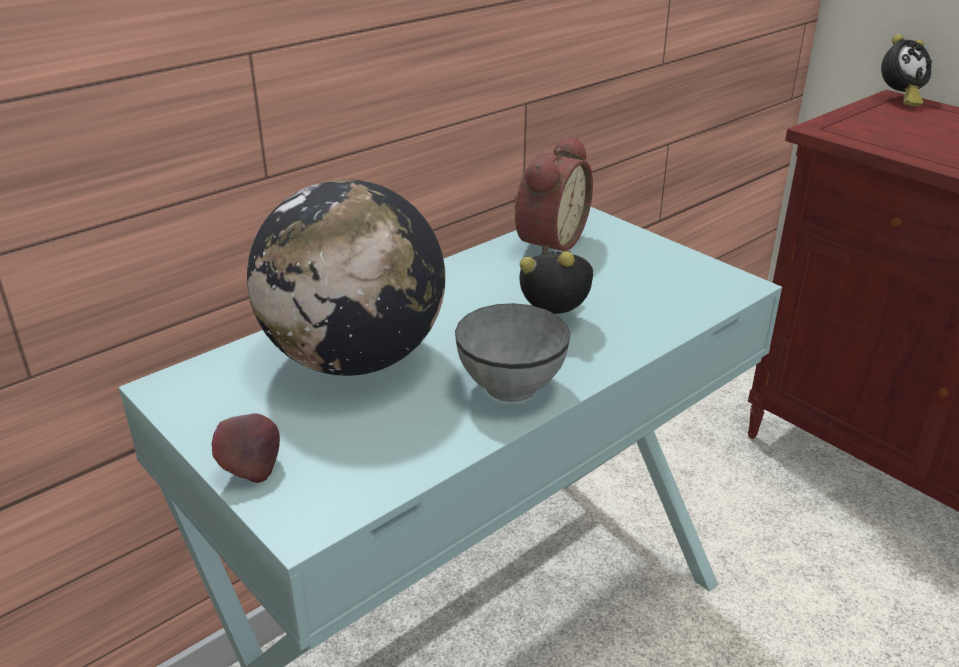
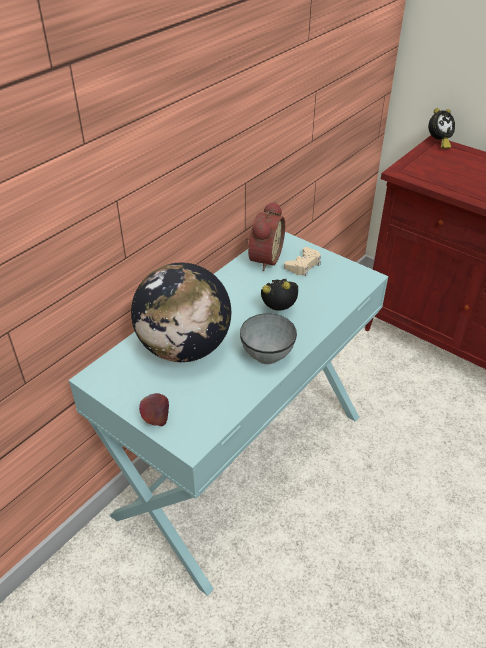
camera: 10 degrees left, 10 degrees up
none -> beige game controller [284,247,321,276]

